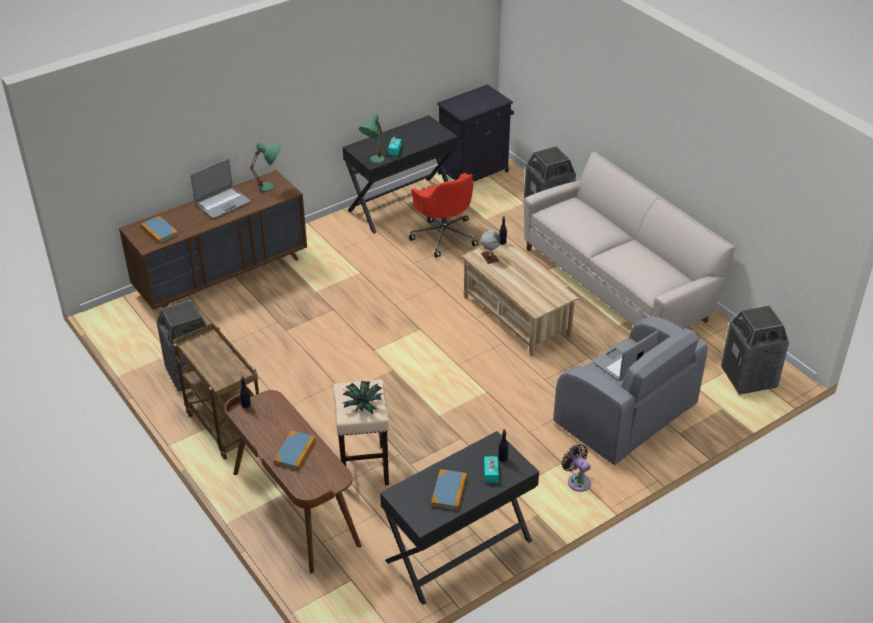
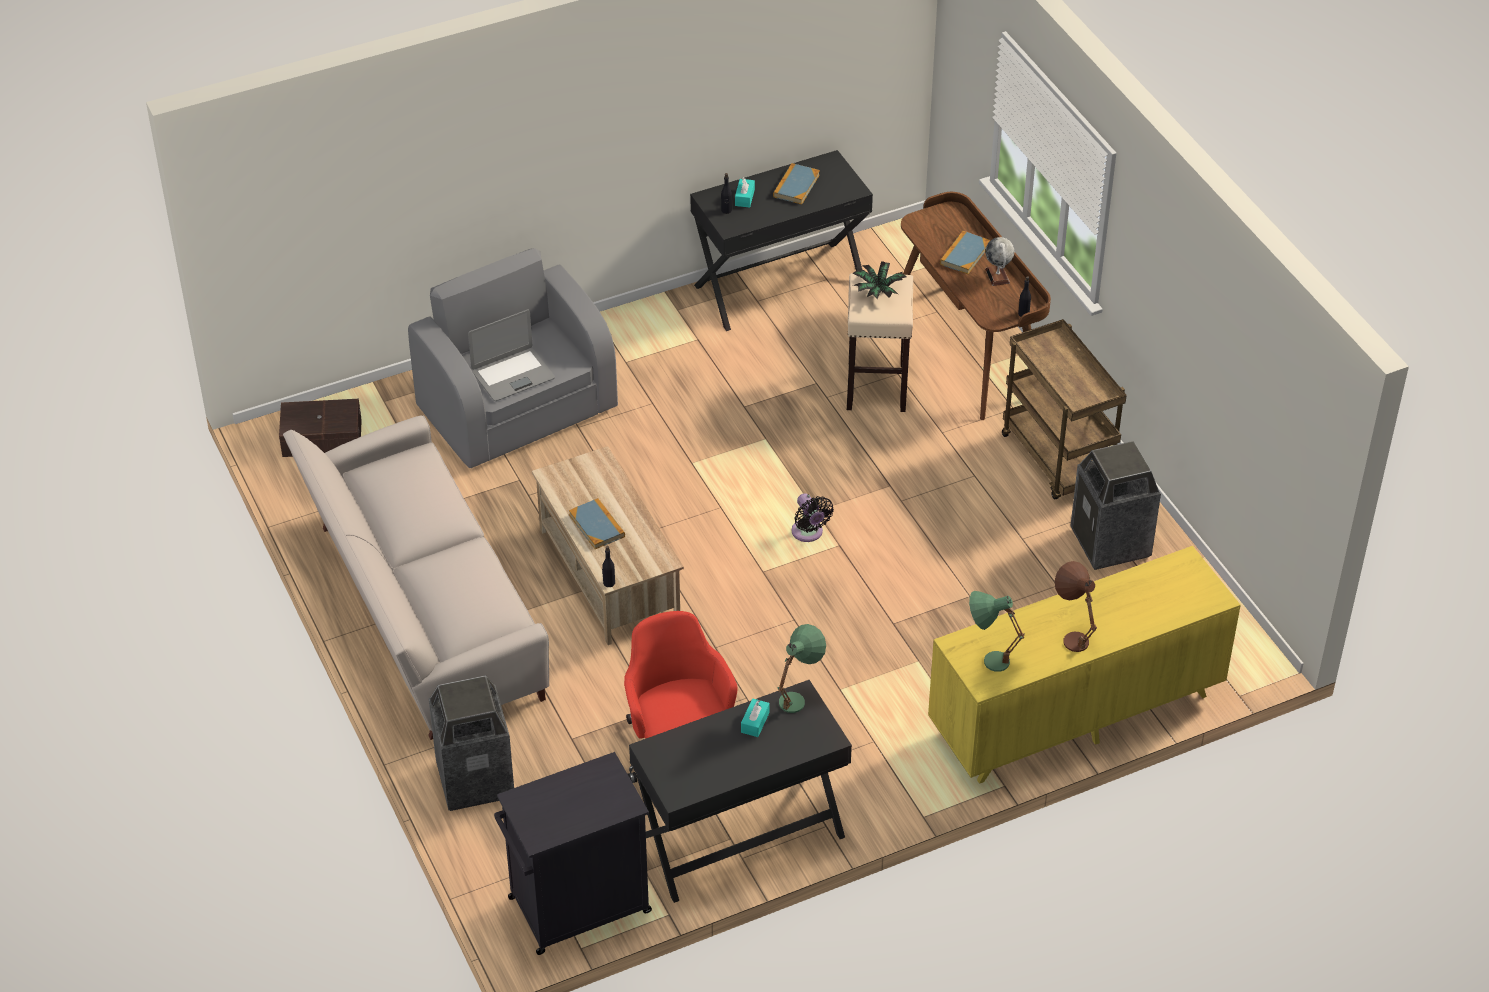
camera: 170 degrees left, 5 degrees up
brown dresser [119,170,307,310] -> yellow dresser [928,546,1241,784]
book [141,216,178,243] -> book moved to [569,498,625,549]
laptop [190,159,250,218] -> brown table lamp [1055,561,1097,652]
globe [481,229,501,264] -> globe moved to [985,237,1014,286]
black fan [561,444,591,492] -> black fan moved to [792,493,834,542]
trash can [721,306,789,395] -> brown storage box [279,399,362,457]

